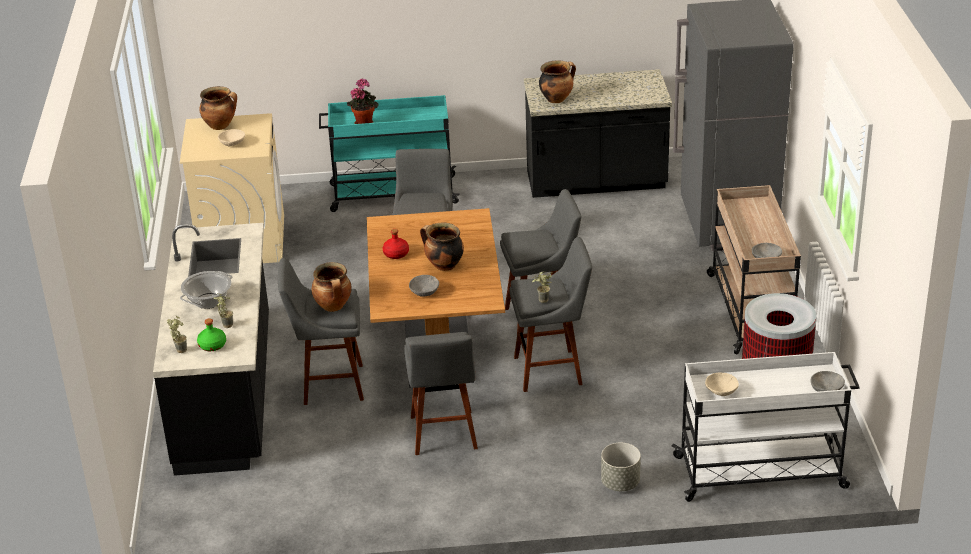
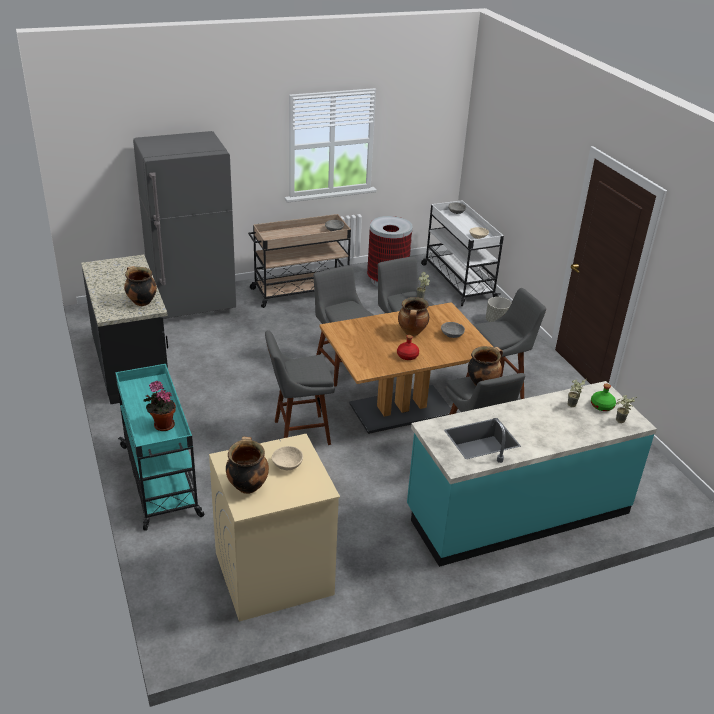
camera: 110 degrees left, 0 degrees up
black counter [153,223,269,476] -> turquoise counter [407,381,657,567]
cooking pot [180,271,232,309] -> none

